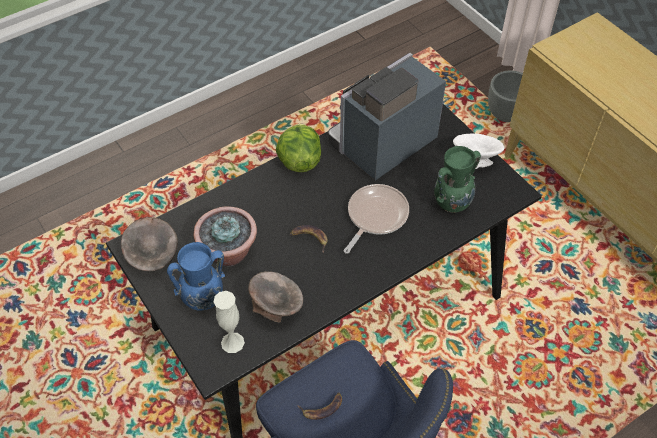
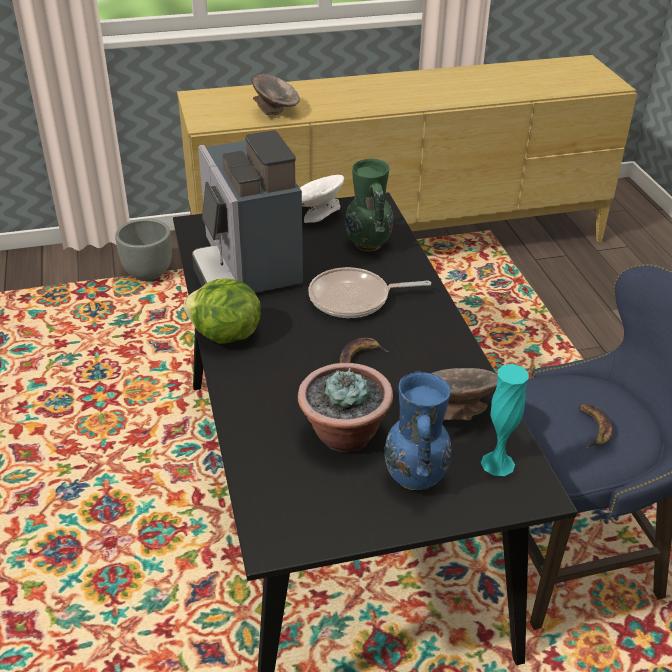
camera: 70 degrees left, 15 degrees down
grey bowl [121,217,178,271] -> grey bowl moved to [252,74,300,116]
white vase [214,291,245,353] -> turquoise vase [481,364,529,476]
frying pan [344,184,409,254] -> frying pan turned 60 degrees counterclockwise [309,267,431,318]

